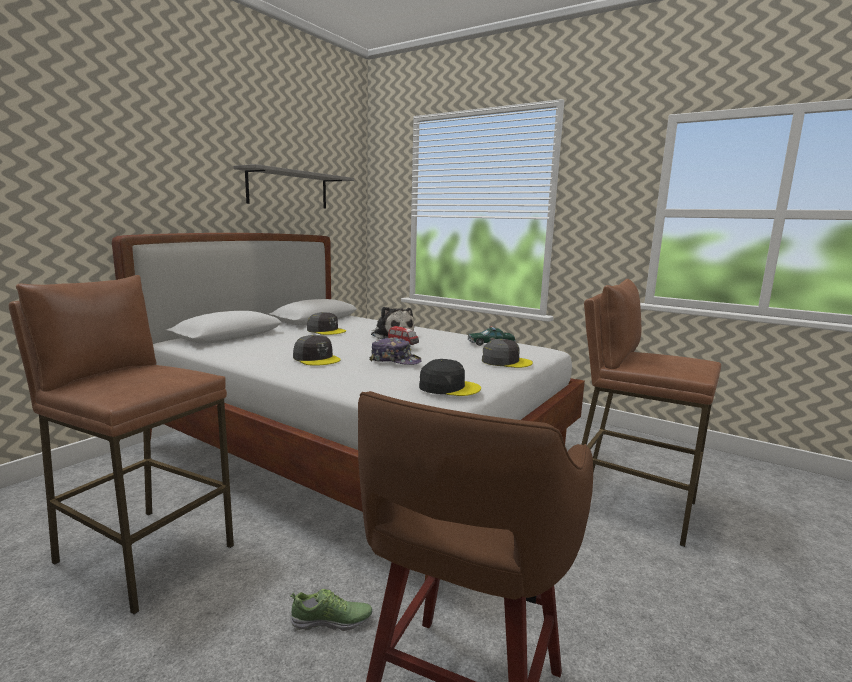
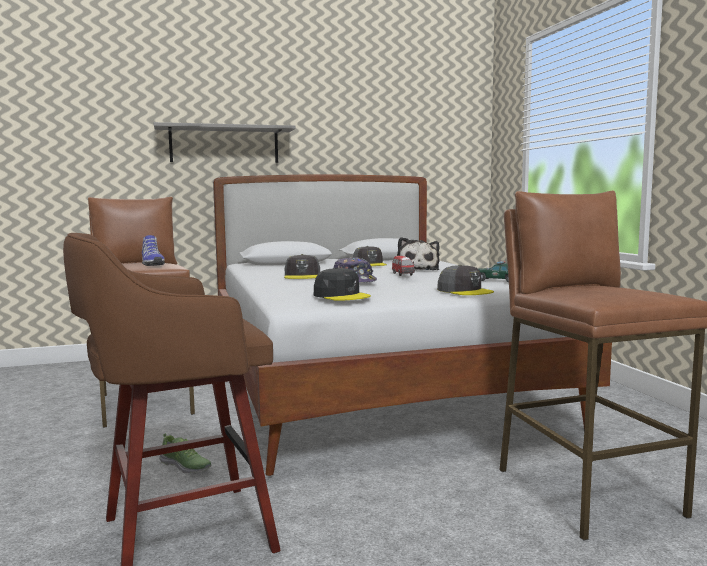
camera: 40 degrees right, 5 degrees down
grey shelf [233,164,354,208] -> grey shelf moved to [154,122,296,163]
none -> shoe [142,235,165,266]

